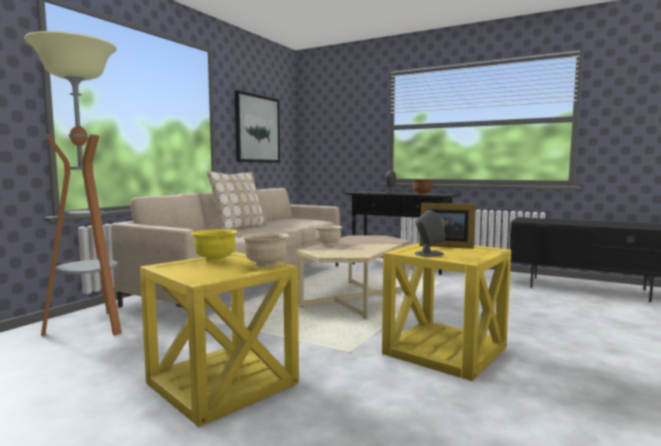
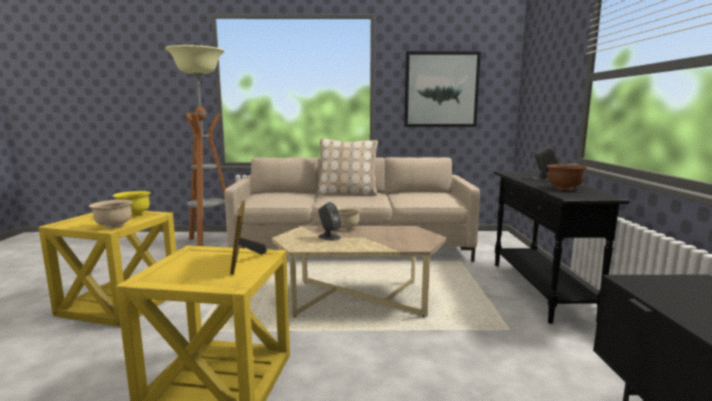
camera: 60 degrees right, 5 degrees up
grey speaker [415,210,445,257] -> grey speaker moved to [318,202,342,241]

